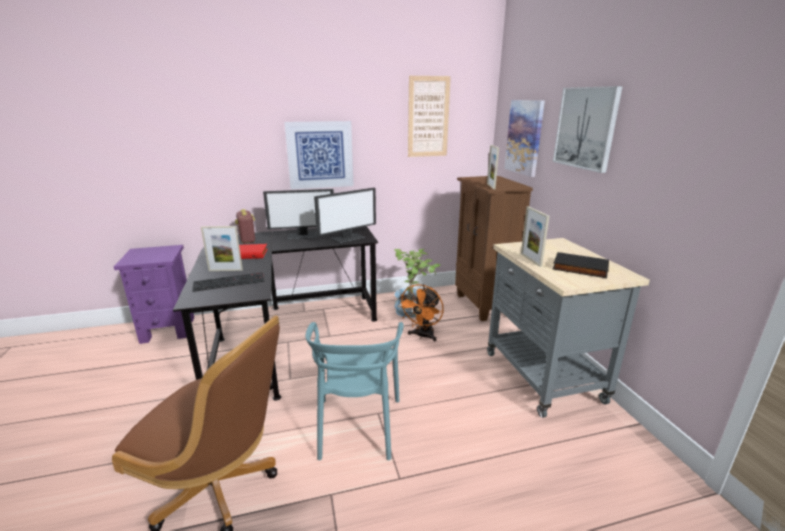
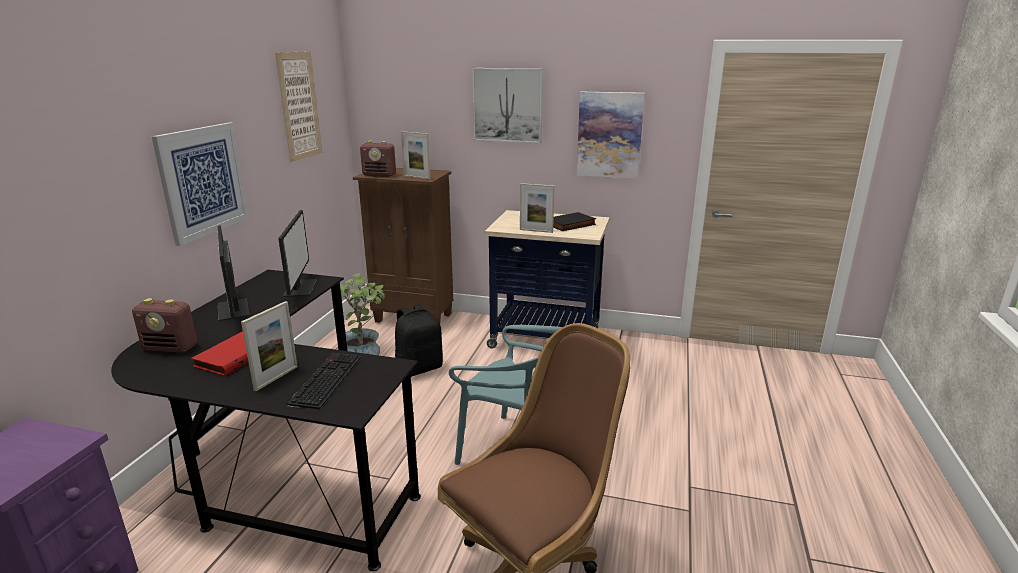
camera: 60 degrees left, 0 degrees up
monitor [263,189,334,239] -> monitor turned 135 degrees clockwise [218,225,250,321]
orange fan [398,284,444,341] -> black backpack [395,304,443,377]
grey cart [487,238,650,418] -> blue cart [485,210,610,348]
picture [504,100,545,177] -> picture moved to [577,92,645,179]
none -> radio [360,141,396,177]

